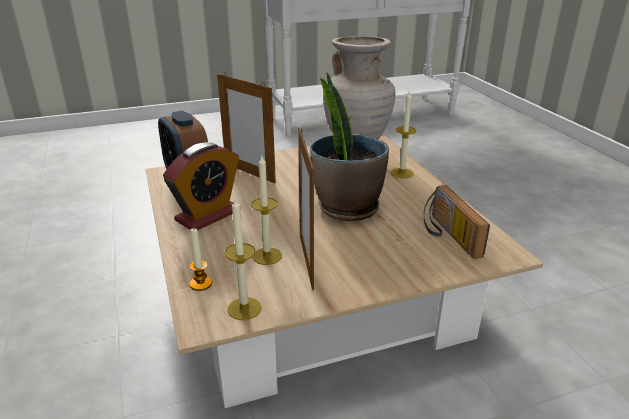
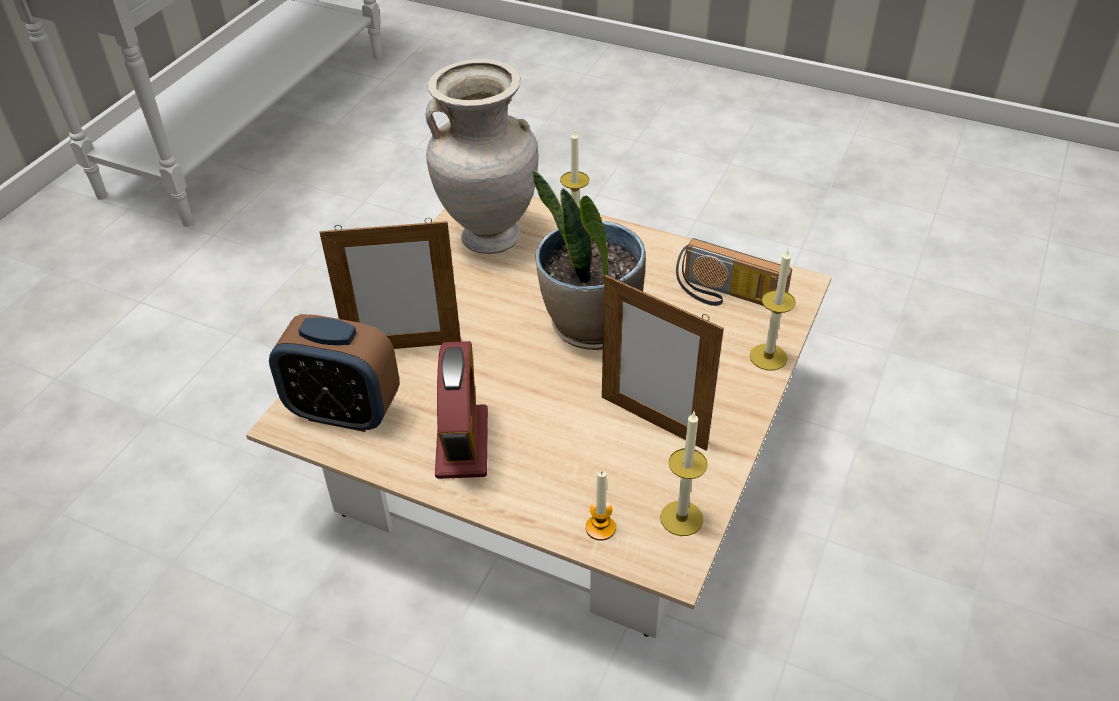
camera: 45 degrees left, 15 degrees up
candle [251,156,282,265] -> candle moved to [750,248,796,371]

